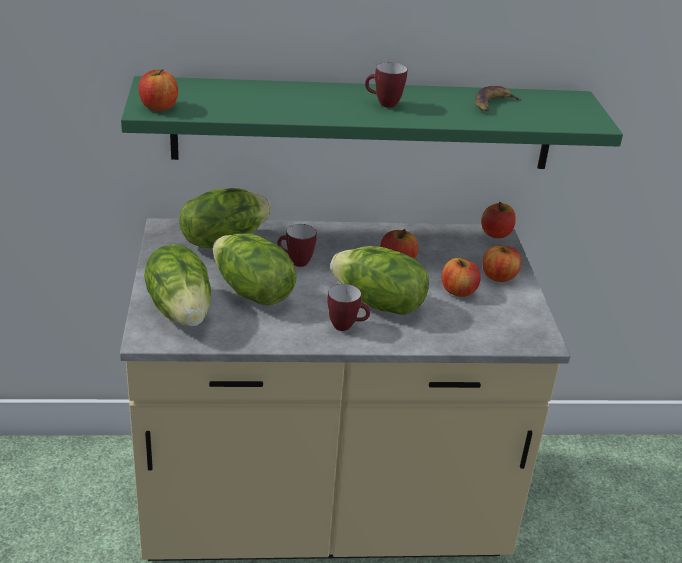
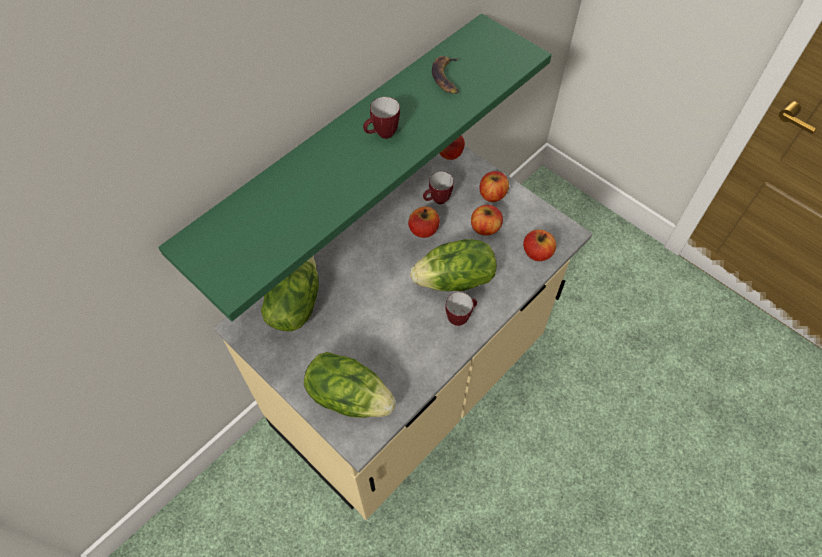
camera: 40 degrees left, 25 degrees up
apple [139,69,178,111] -> apple moved to [523,229,556,261]
lettuce [213,234,297,305] -> none
mug [277,224,317,267] -> mug moved to [423,171,454,204]

